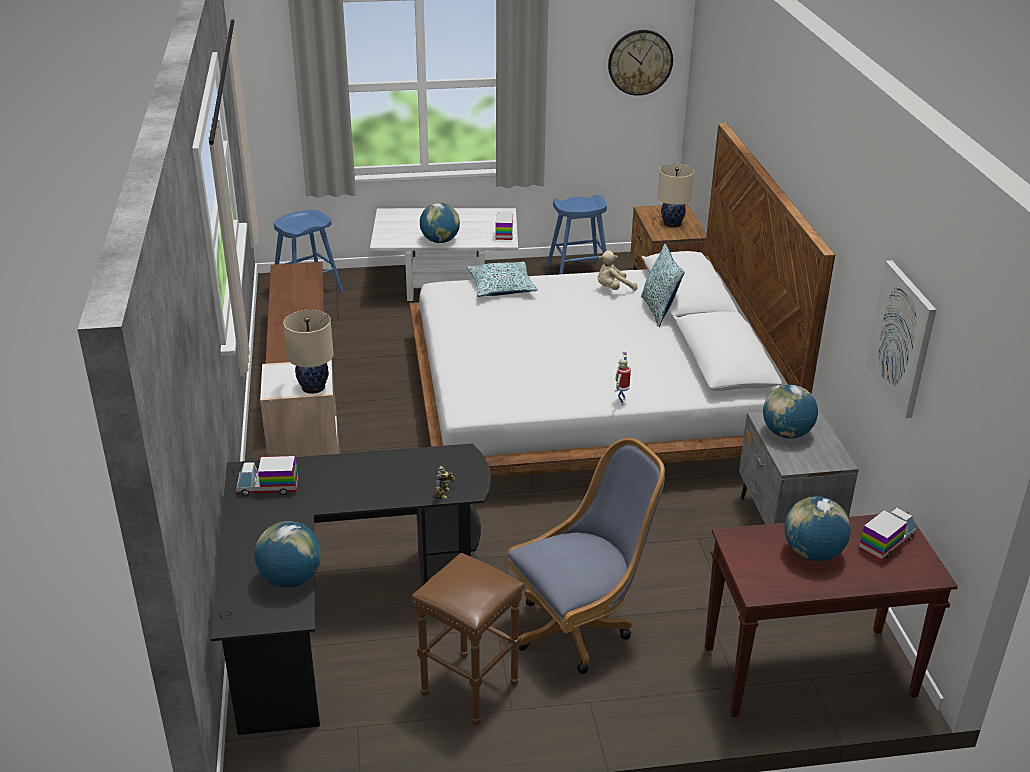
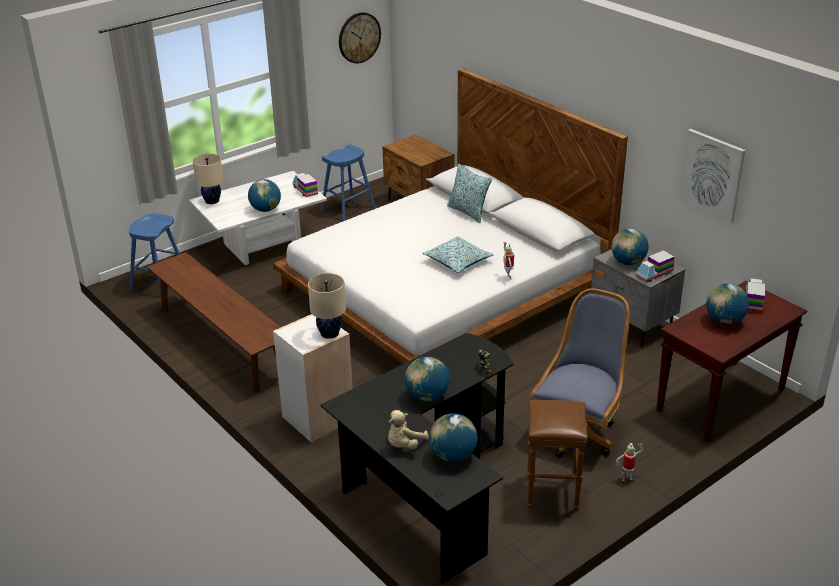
camera: 30 degrees left, 0 degrees up
toy truck [236,456,299,496] -> toy truck moved to [636,250,674,282]
pillow [467,262,538,297] -> pillow moved to [422,236,494,273]
beige plush toy [598,251,637,291] -> beige plush toy moved to [388,410,429,449]
beige table lamp [658,164,694,227] -> beige table lamp moved to [193,154,223,204]
none -> globe [405,357,450,402]
none -> toy robot [616,443,643,481]

